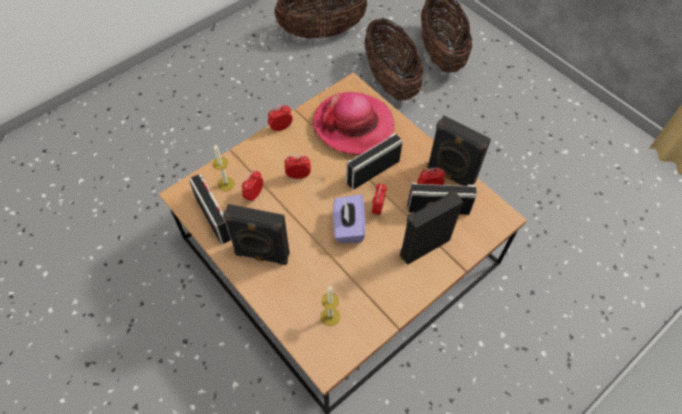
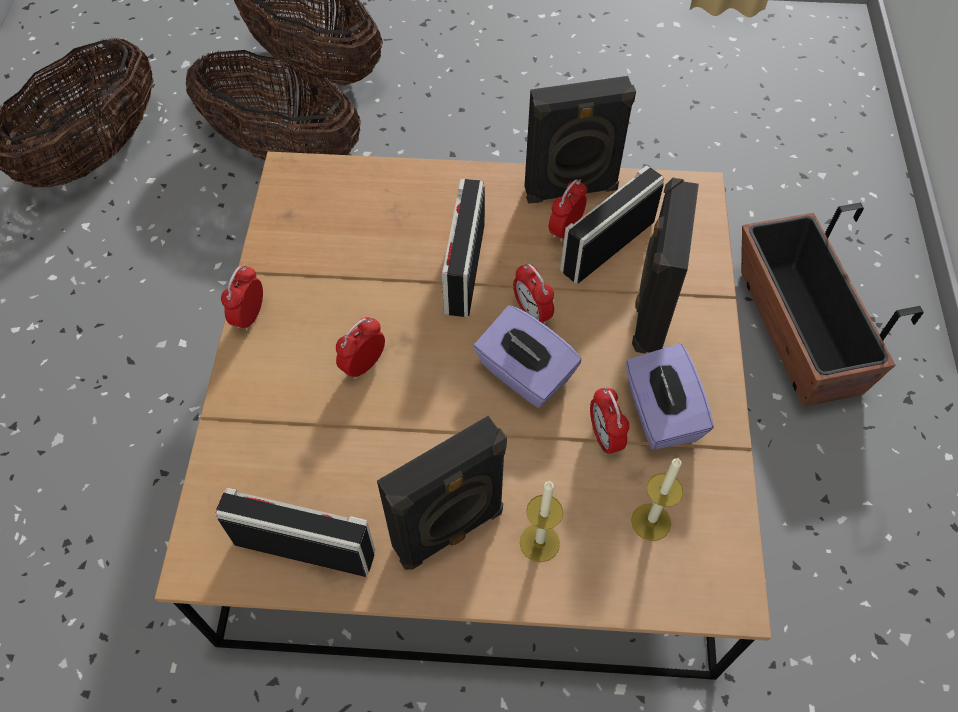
camera: 45 degrees left, 0 degrees up
candle [213,145,235,192] -> candle moved to [520,481,563,562]
alarm clock [242,170,263,202] -> alarm clock moved to [590,387,629,455]
hat [313,92,395,155] -> none
none -> purple tissue box [625,343,714,450]
none -> planter [741,203,924,406]

